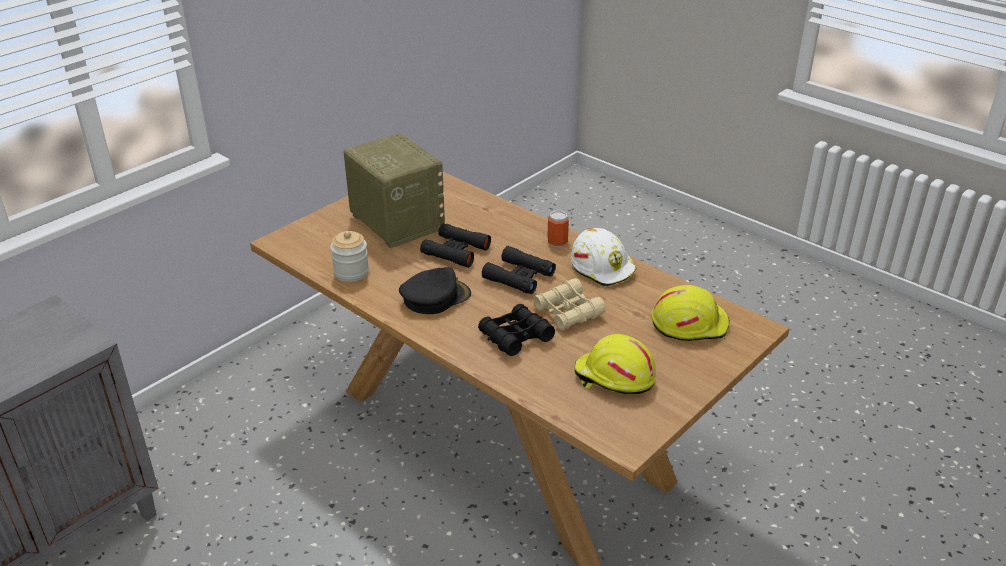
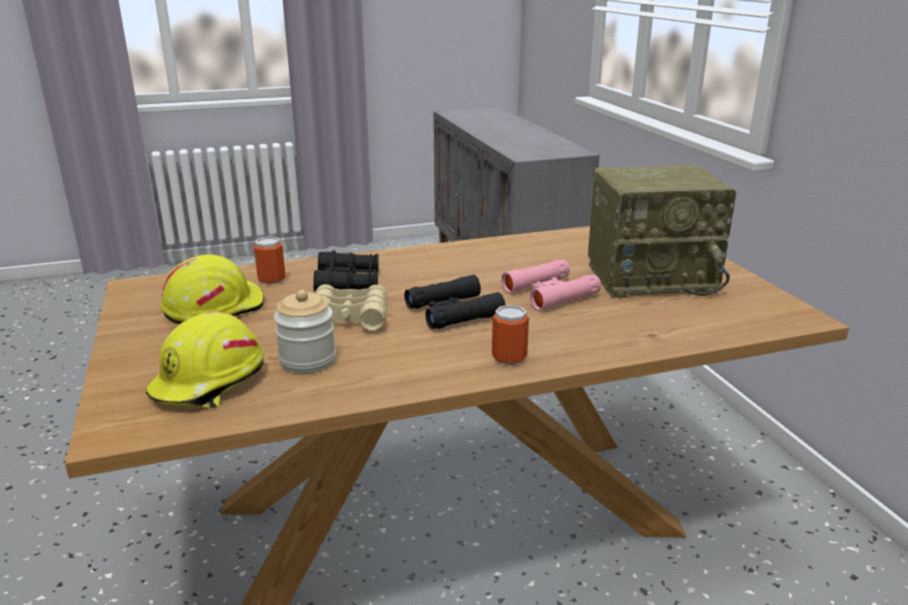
camera: 120 degrees right, 10 degrees down
jar [330,231,369,282] -> jar moved to [274,290,336,374]
black cap [399,267,471,314] -> none
black binoculars [420,223,491,268] -> pink binoculars [501,260,601,311]
white hard hat [571,228,637,287] -> none
none -> can [254,236,286,285]

